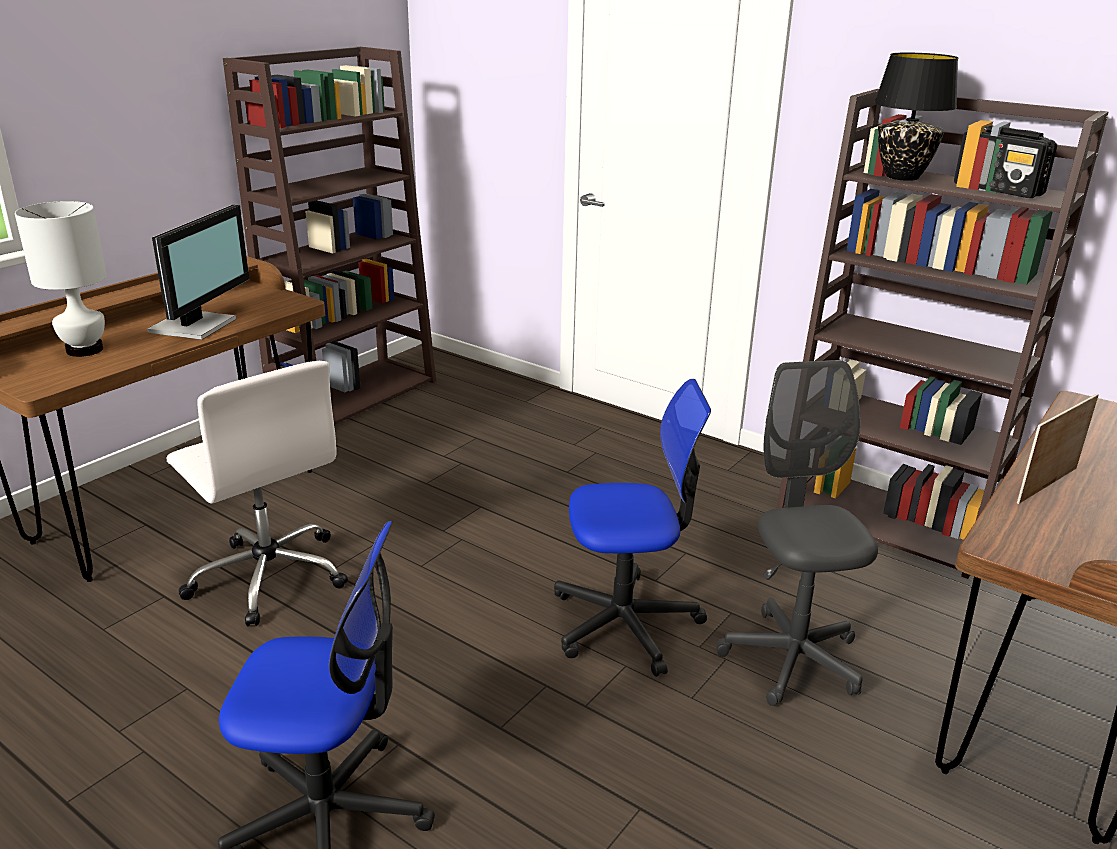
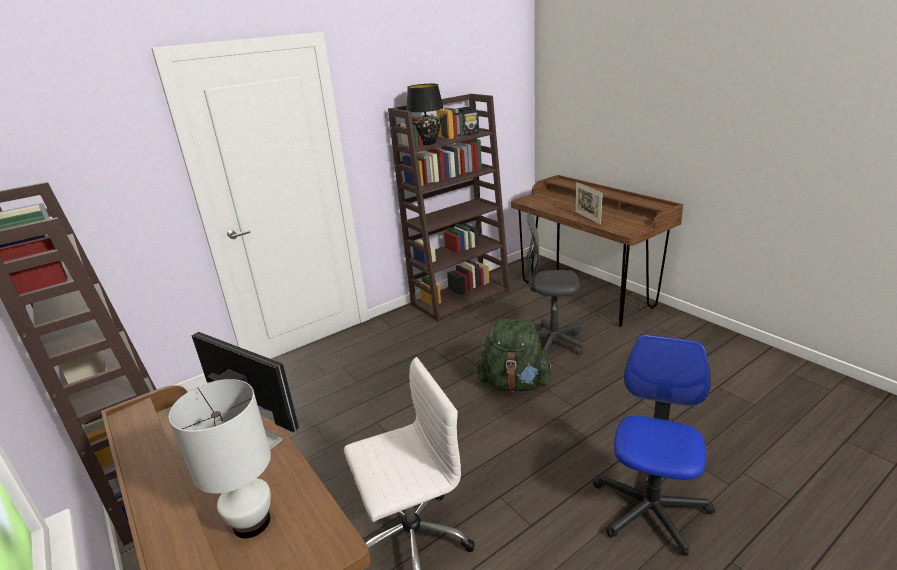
camera: 70 degrees left, 0 degrees up
office chair [554,379,711,677] -> green backpack [476,319,553,392]

